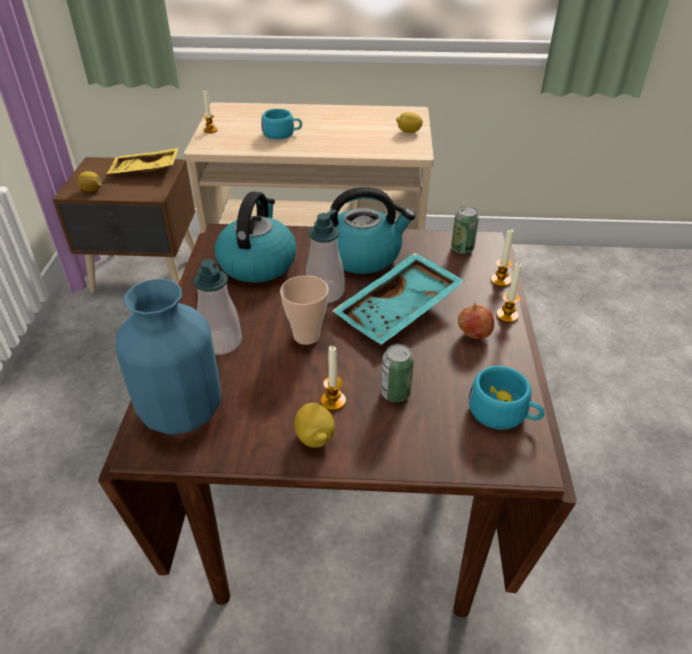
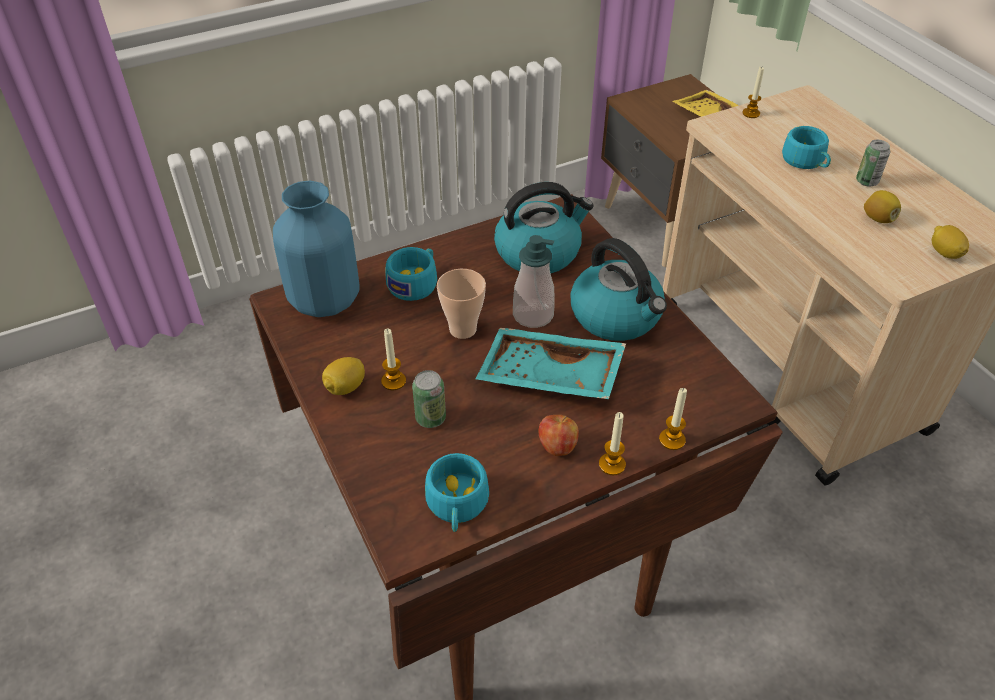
camera: 60 degrees right, 5 degrees up
lemon [79,171,101,192] -> lemon moved to [864,190,901,223]
soap dispenser [193,259,242,355] -> turquoise cup [386,247,437,301]
can [451,206,479,254] -> can moved to [856,140,890,187]

